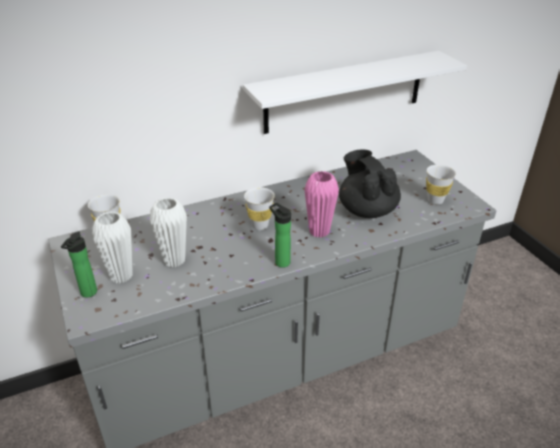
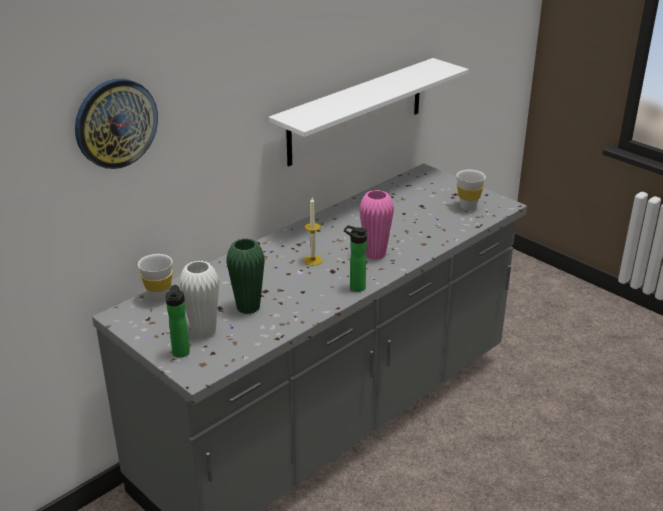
camera: 20 degrees left, 5 degrees down
white vase [149,197,187,267] -> green vase [226,238,265,314]
white cup [244,187,275,230] -> candle [304,197,323,266]
black teapot [339,149,401,218] -> none
none -> wall clock [75,78,158,169]

